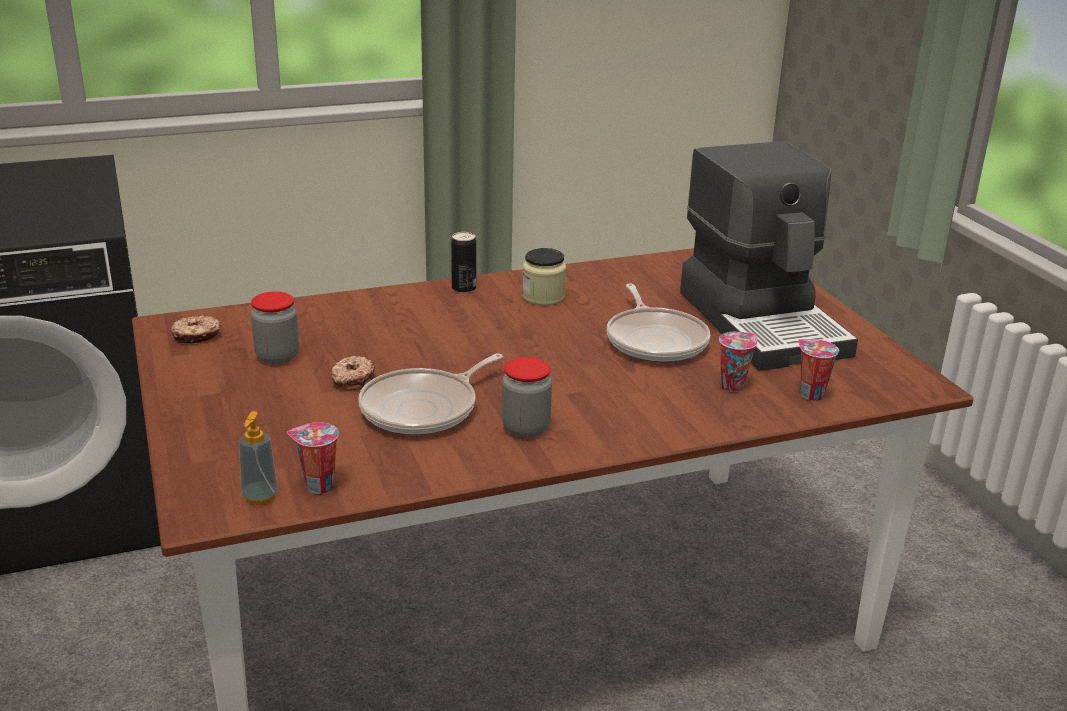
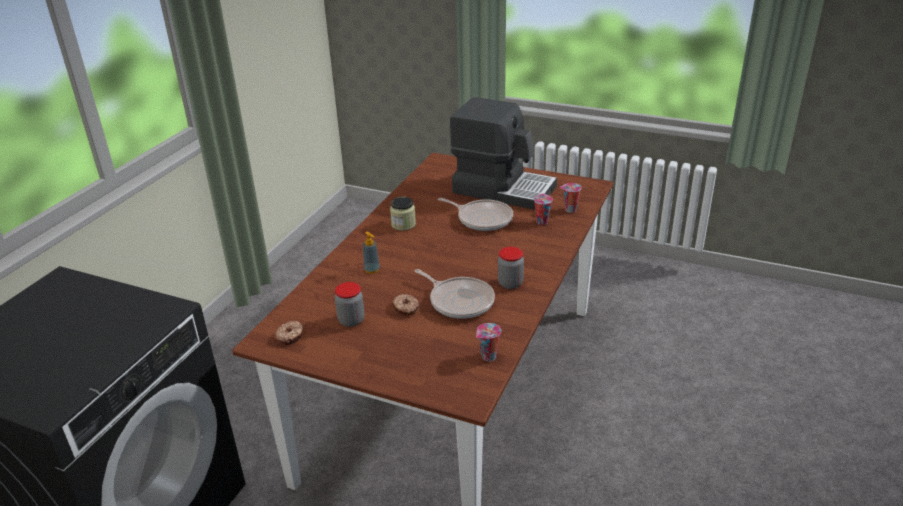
camera: 45 degrees left, 5 degrees up
soap dispenser [239,411,278,505] -> soap dispenser moved to [363,232,380,274]
frying pan [359,353,503,435] -> frying pan turned 45 degrees counterclockwise [415,269,495,319]
can [451,232,476,293] -> none

